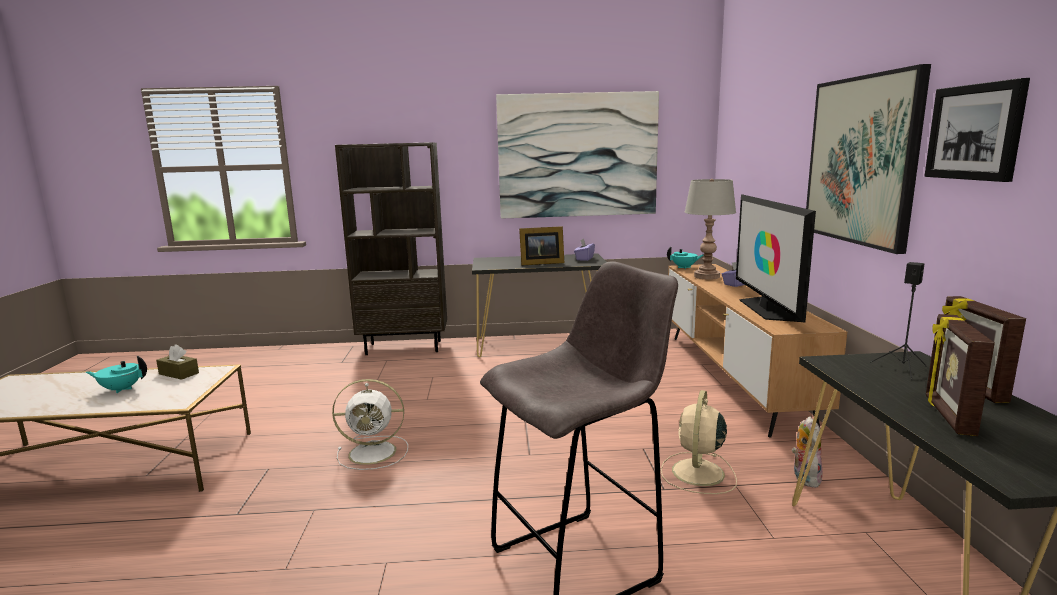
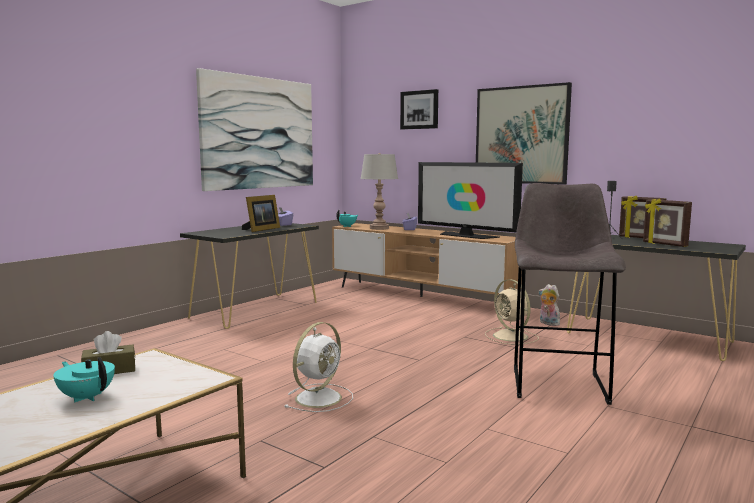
camera: 50 degrees left, 5 degrees down
turquoise teapot [86,356,147,393] -> turquoise teapot turned 90 degrees clockwise [53,357,115,402]
brown bookcase [335,142,447,355] -> none
picture [924,78,1030,182] -> picture moved to [400,89,438,129]

